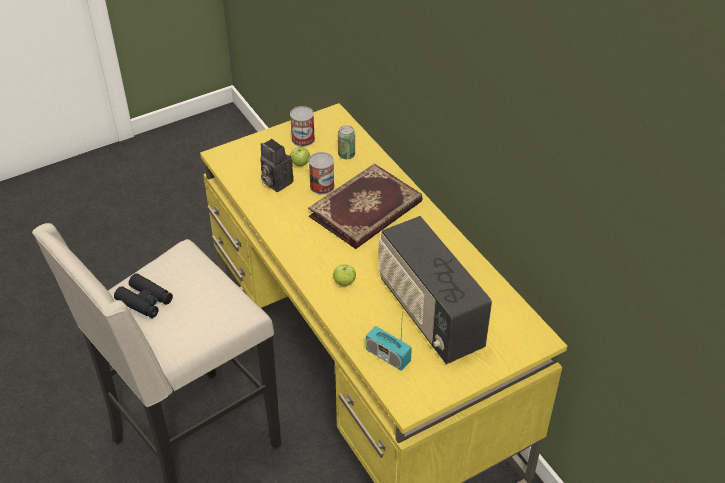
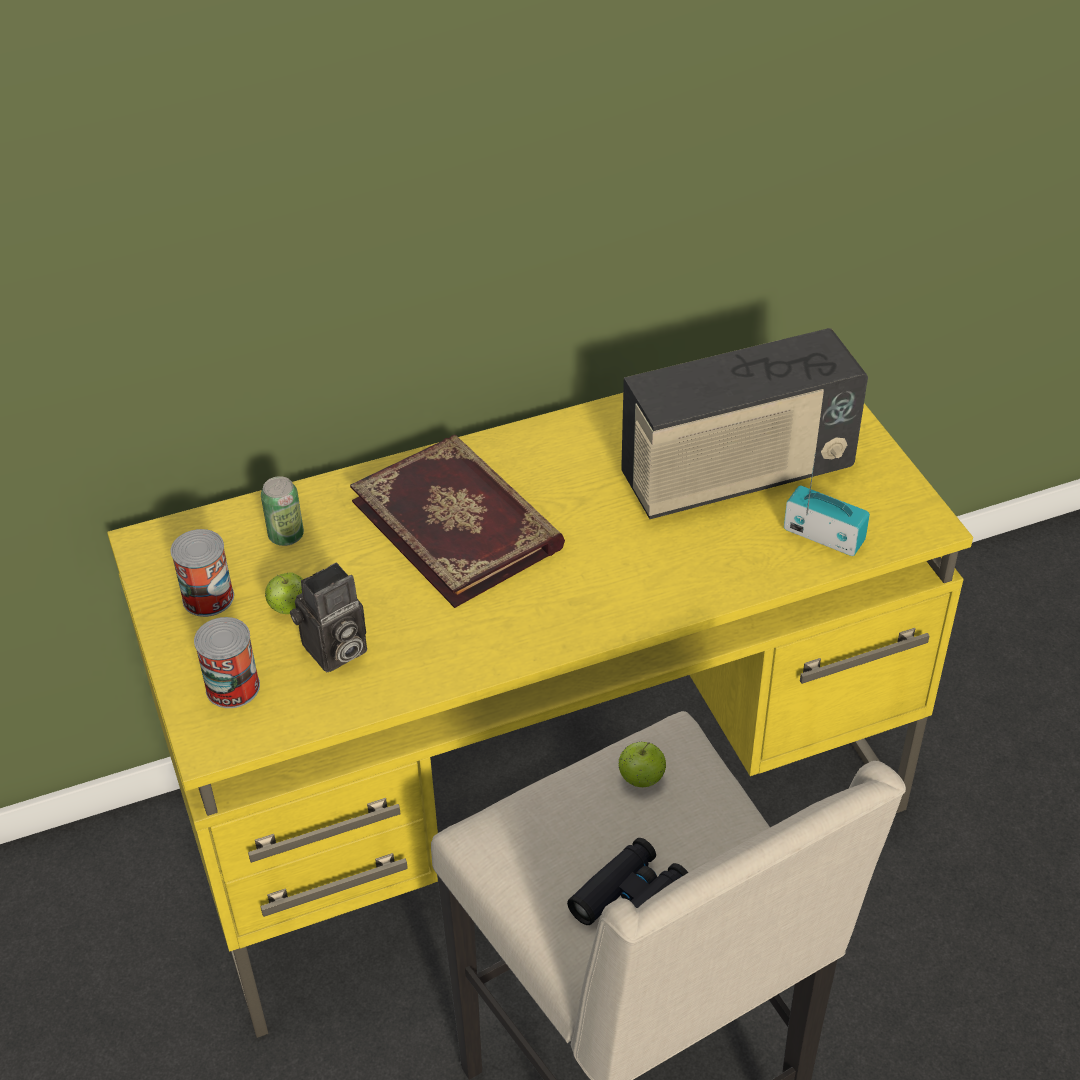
camera: 80 degrees left, 0 degrees up
can [309,152,335,195] -> can moved to [194,617,260,708]
apple [333,264,356,286] -> apple moved to [619,741,666,787]
radio [366,325,412,371] -> radio turned 105 degrees counterclockwise [784,457,870,556]

